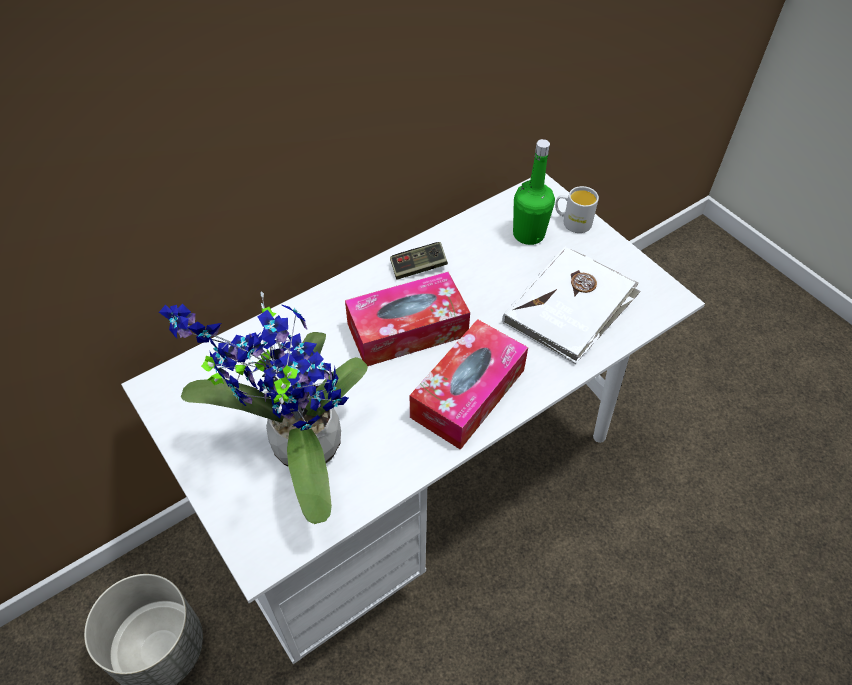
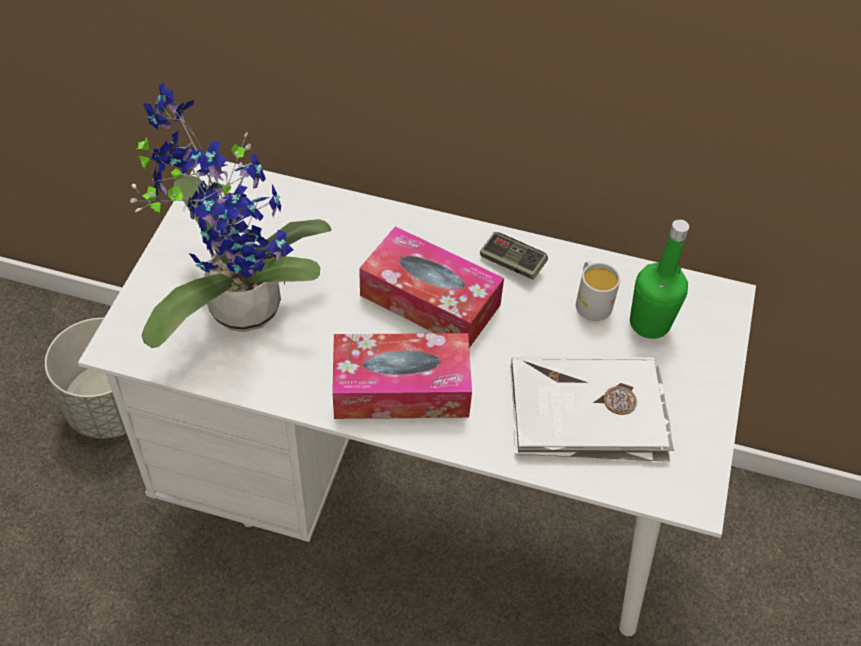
camera: 50 degrees right, 0 degrees up
white mug [555,186,599,233] -> white mug moved to [576,261,620,321]

